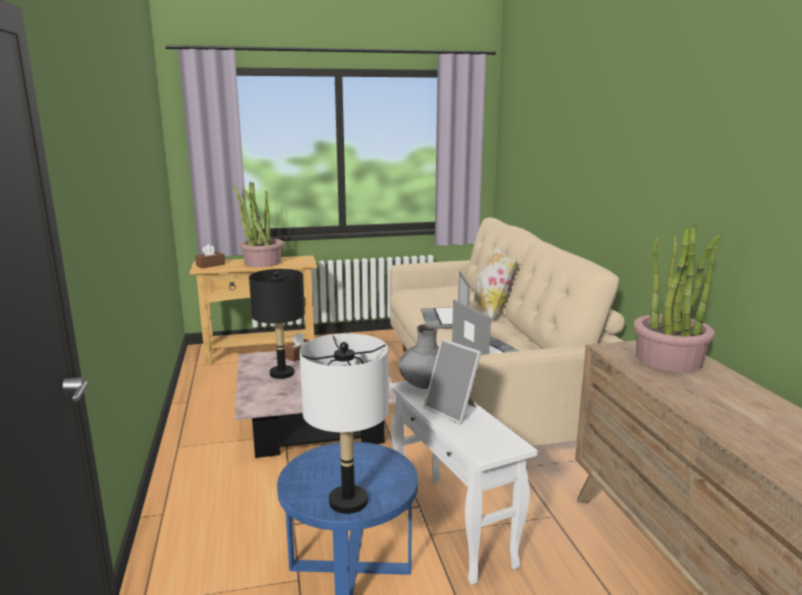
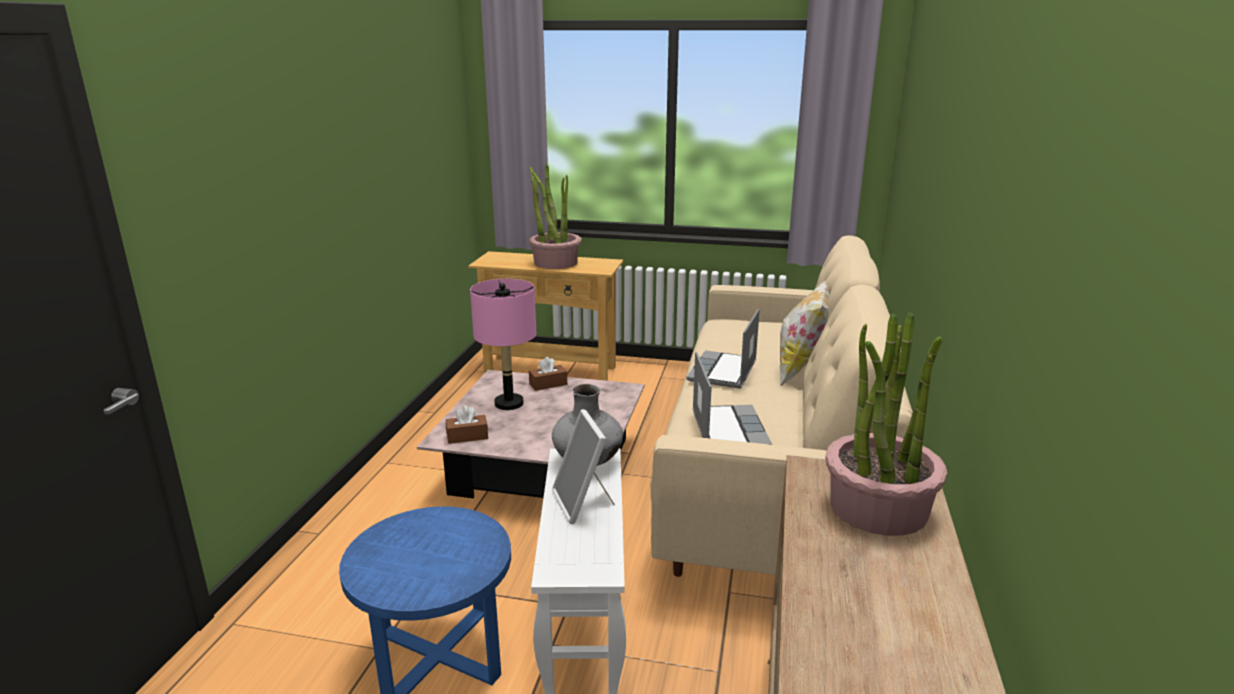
camera: 25 degrees right, 5 degrees up
brown tissue box [195,244,225,268] -> brown tissue box moved to [446,405,488,444]
black table lamp [249,269,305,379] -> pink table lamp [470,279,536,410]
white table lamp [300,333,389,514] -> none

